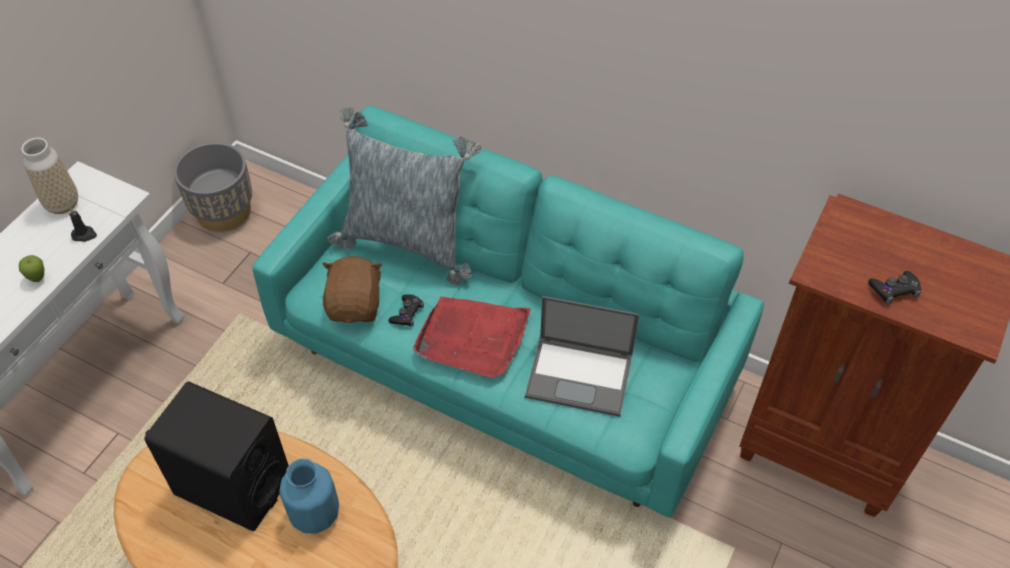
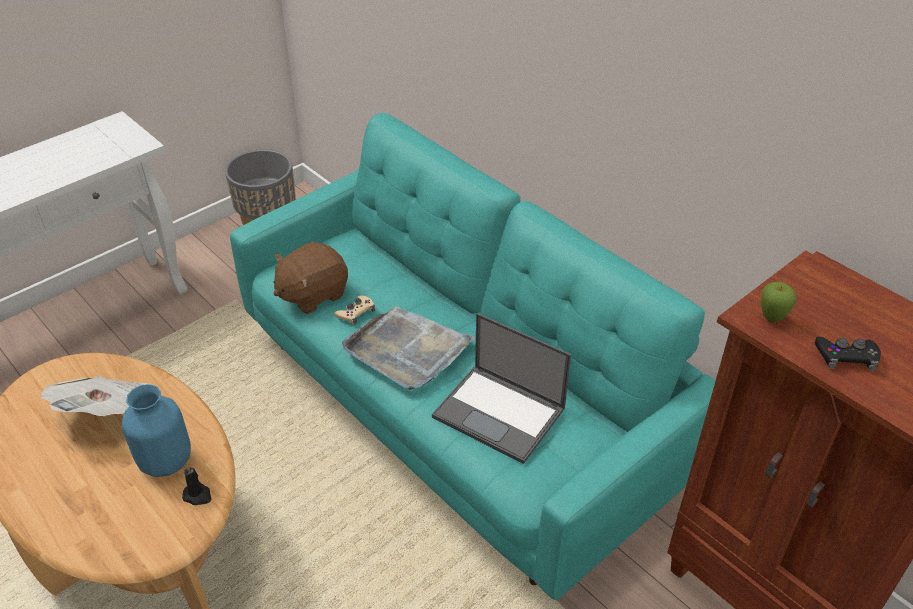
camera: 20 degrees right, 10 degrees down
apple [19,255,44,282] -> apple moved to [761,282,796,323]
vase [21,138,78,214] -> none
black candle [69,208,97,242] -> black candle moved to [182,465,211,505]
black speaker [145,381,289,531] -> newspaper [41,376,152,416]
brown plush toy [322,256,383,323] -> brown plush toy turned 150 degrees counterclockwise [274,242,348,314]
pillow [327,108,482,286] -> none
black game controller [388,294,424,326] -> beige game controller [334,295,375,325]
red tray [413,296,531,378] -> grey tray [342,306,476,390]

